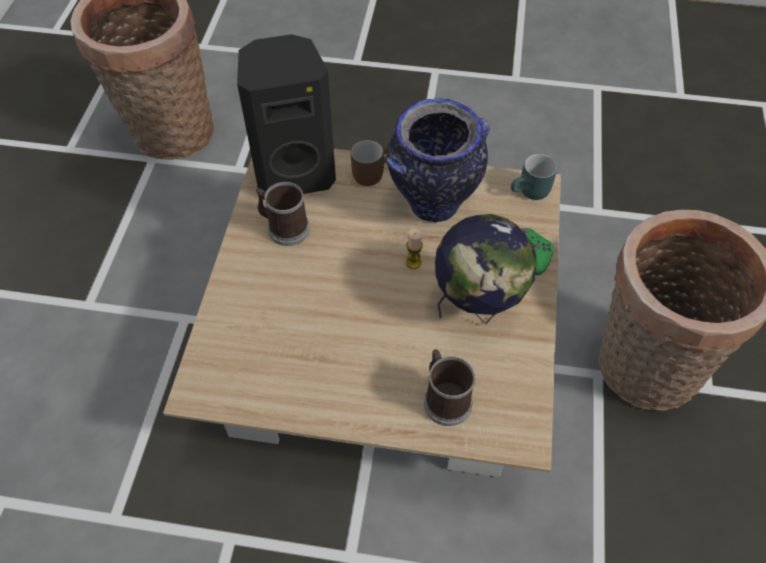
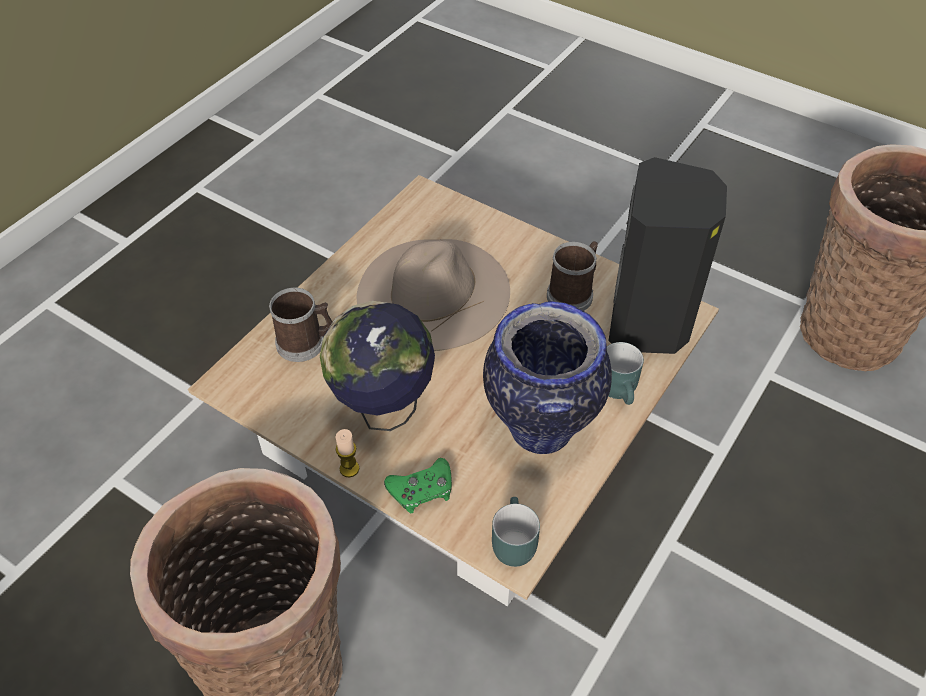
camera: 115 degrees right, 5 degrees down
brown mug [351,140,388,186] -> turquoise mug [607,342,644,405]
candle [406,229,423,269] -> candle moved to [336,429,359,477]
none -> beige hat [357,239,510,351]

